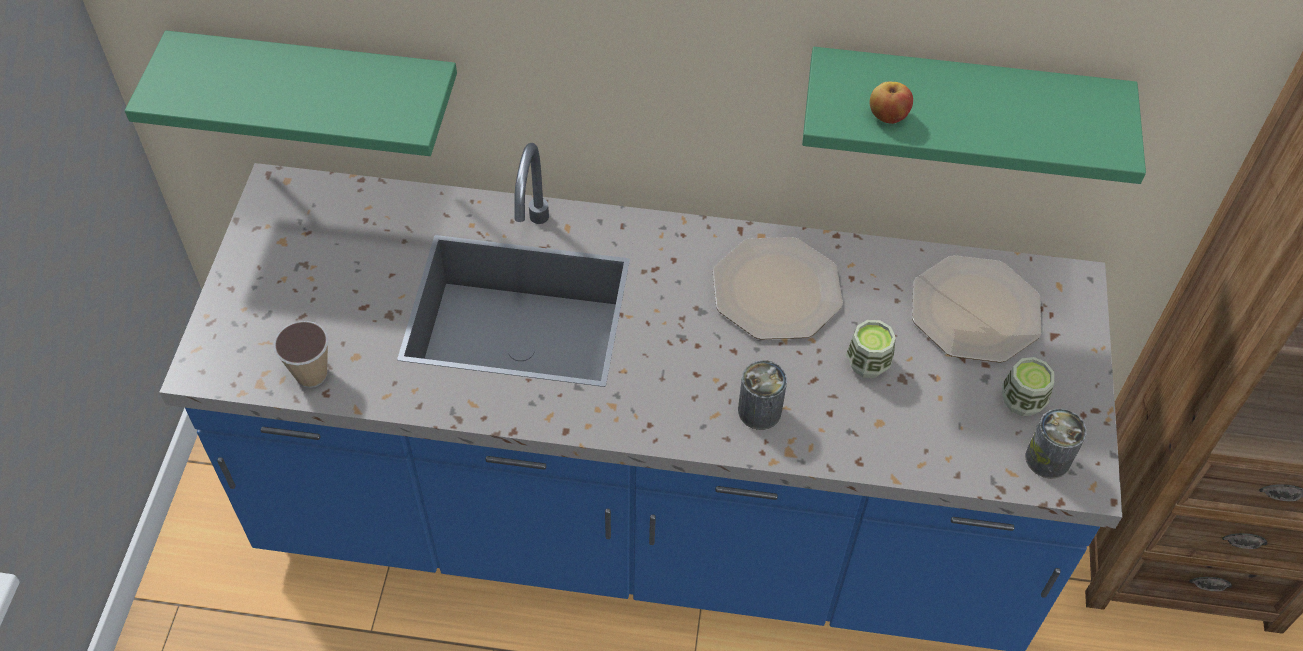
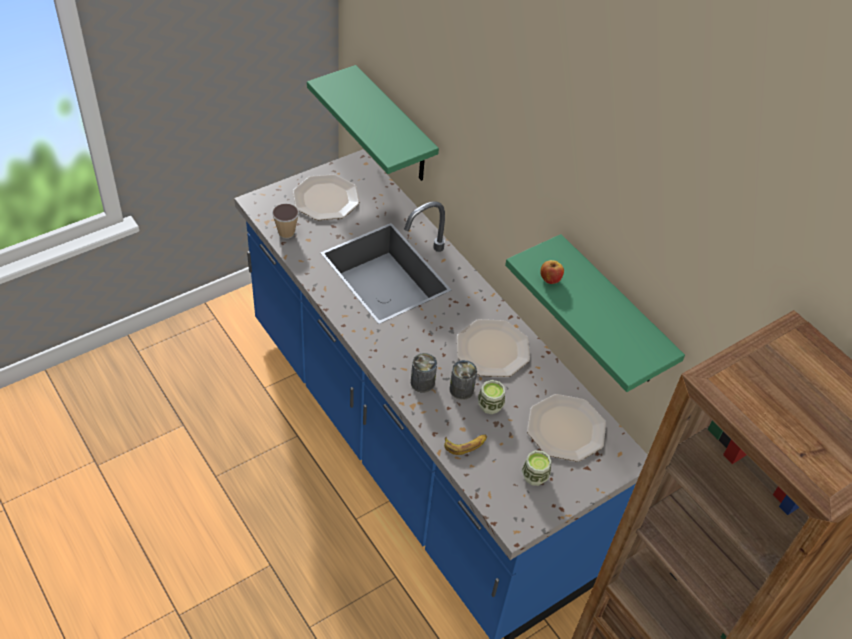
camera: 45 degrees right, 5 degrees down
can [1025,409,1086,479] -> can moved to [450,360,477,400]
none -> plate [292,174,360,220]
none -> banana [444,435,487,455]

